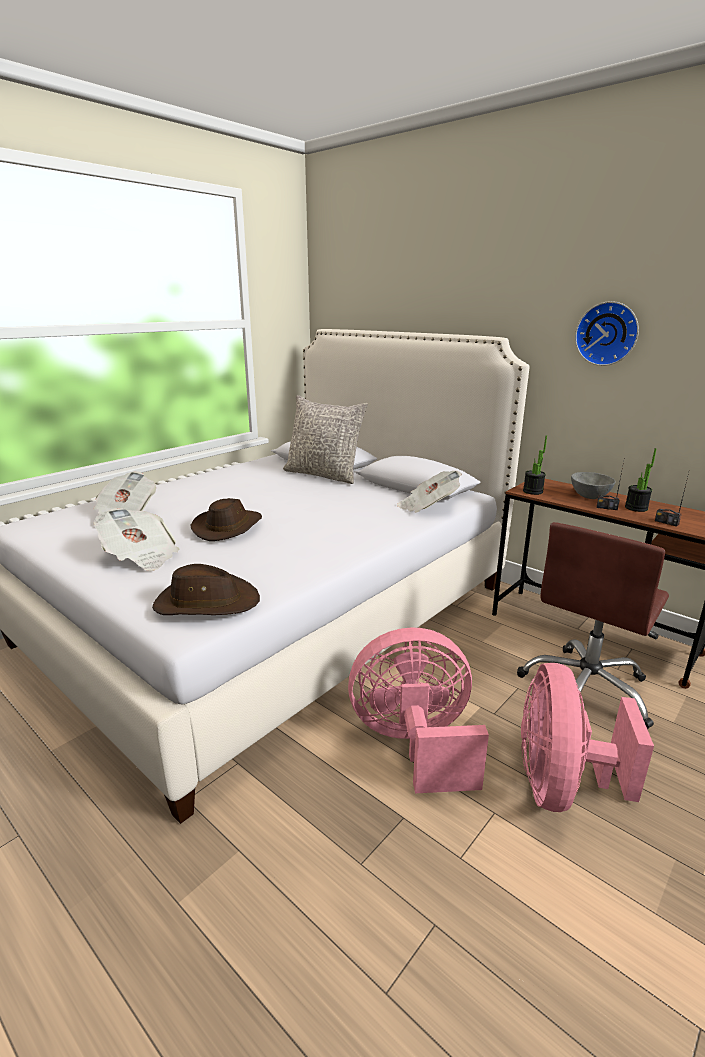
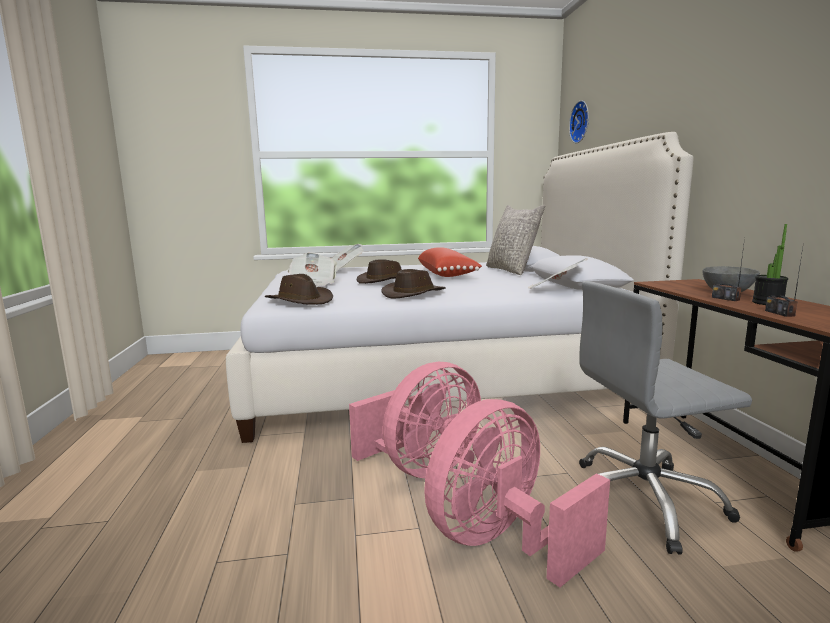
camera: 40 degrees right, 10 degrees down
pink fan [348,627,489,793] -> pink fan turned 105 degrees clockwise [349,362,481,478]
brown office chair [517,522,669,729] -> grey office chair [579,281,752,555]
potted plant [523,435,547,495] -> none
wall clock [575,301,639,366] -> wall clock moved to [569,100,589,143]
none -> brown hat [381,269,446,298]
none -> red pillow [418,247,482,277]

